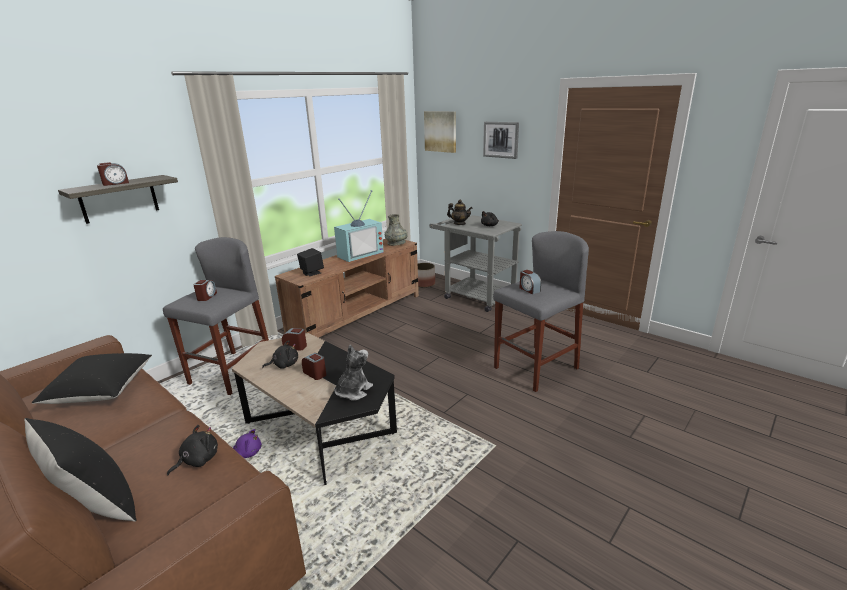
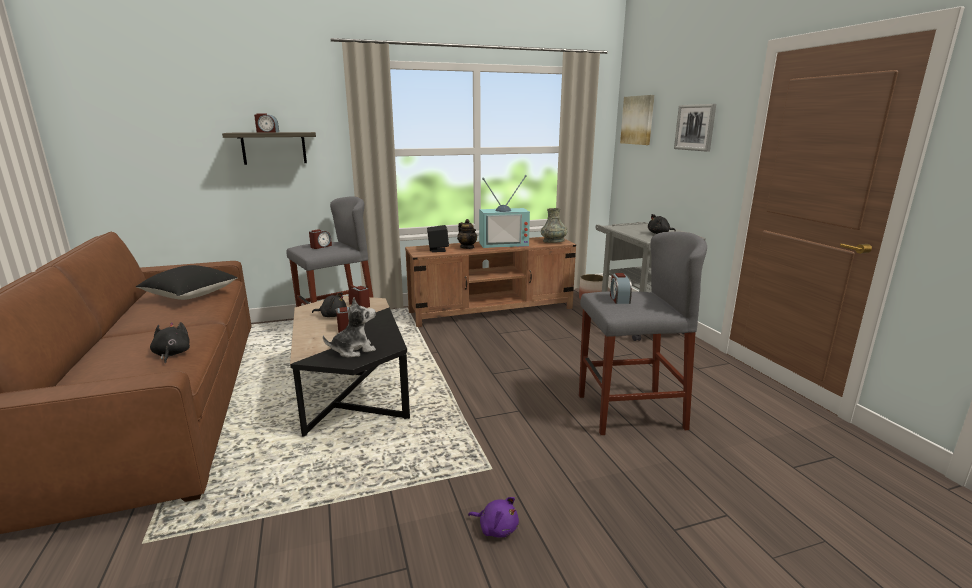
camera: 30 degrees right, 5 degrees down
black pillow [24,418,136,522] -> none
black plush toy [167,424,218,475] -> black plush toy turned 90 degrees counterclockwise [150,322,190,363]
purple plush toy [233,429,262,458] -> purple plush toy moved to [468,497,519,537]
teapot [447,200,472,225] -> teapot moved to [457,219,477,249]

